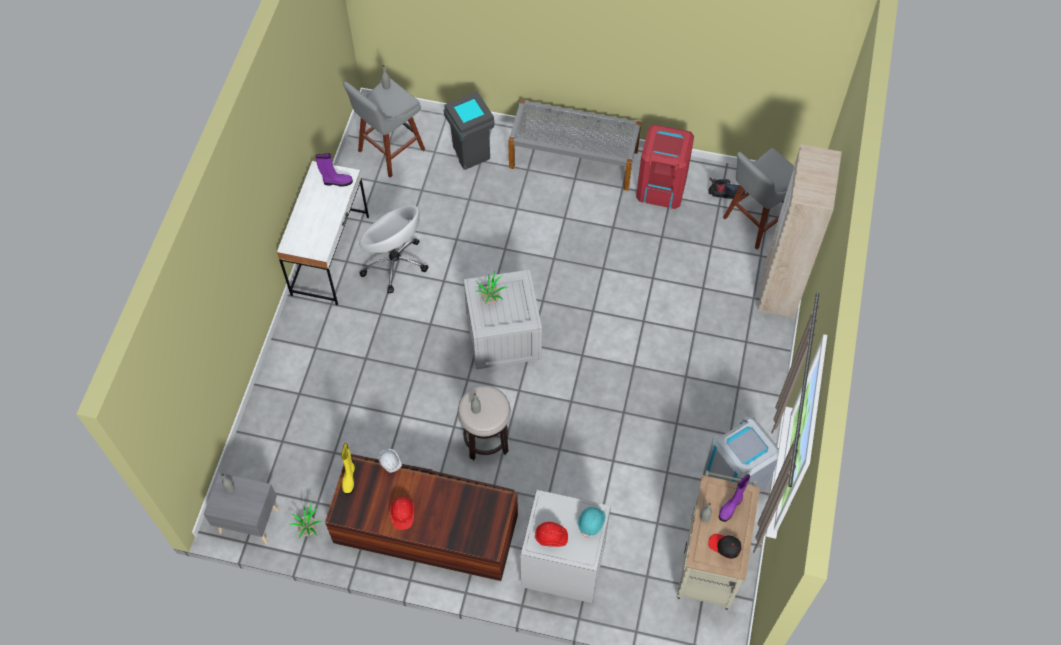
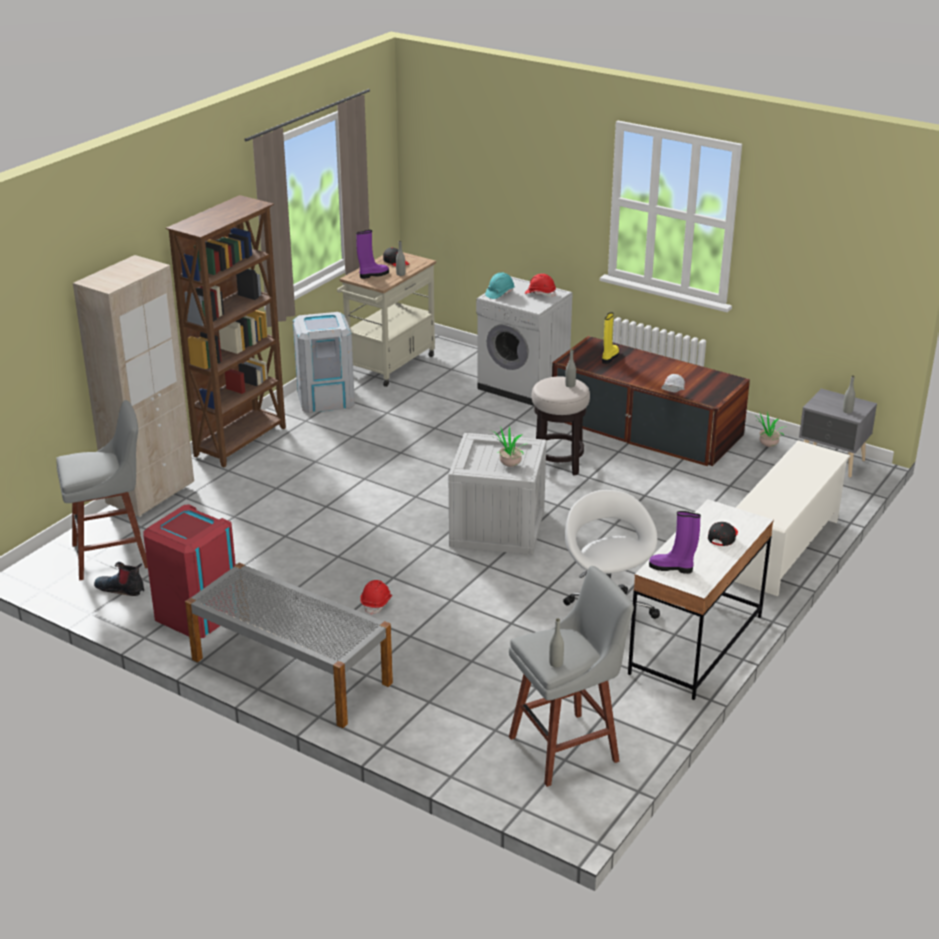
camera: 160 degrees left, 30 degrees down
yellow boot [341,443,355,495] -> yellow boot moved to [602,312,619,364]
red hard hat [390,497,414,530] -> red hard hat moved to [360,580,392,615]
grey trash can [444,91,494,170] -> none
none -> brown bookcase [166,195,286,467]
none -> black cap [708,522,738,546]
none -> white shoe rack [734,440,850,596]

